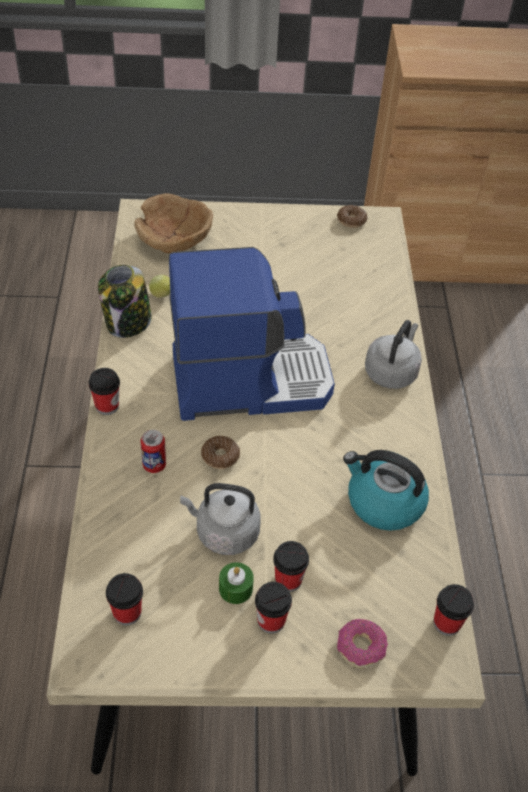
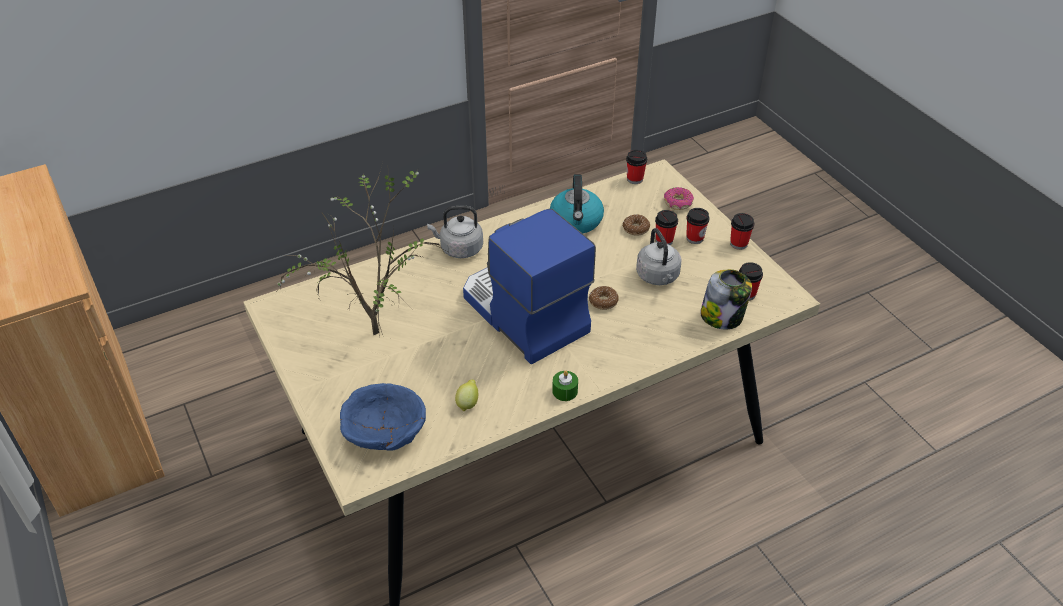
camera: 115 degrees left, 5 degrees down
cup [89,368,120,415] -> cup moved to [730,213,754,250]
jar [98,265,152,338] -> jar moved to [700,269,752,329]
brown bowl [134,194,213,253] -> blue bowl [340,383,426,451]
can [140,430,166,473] -> none
green candle [219,562,254,604] -> green candle moved to [552,370,578,401]
donut [337,205,368,228] -> donut moved to [623,214,650,236]
none -> potted plant [278,162,444,337]

